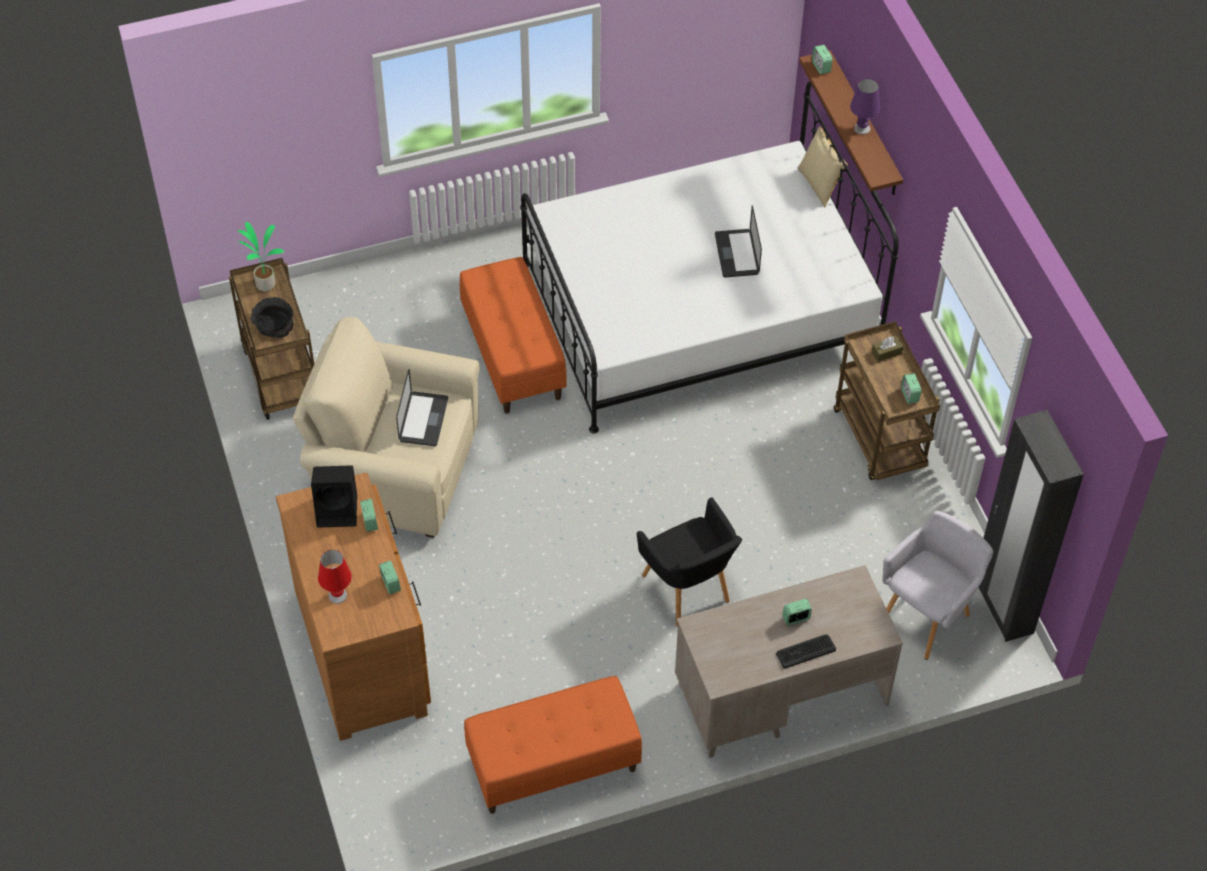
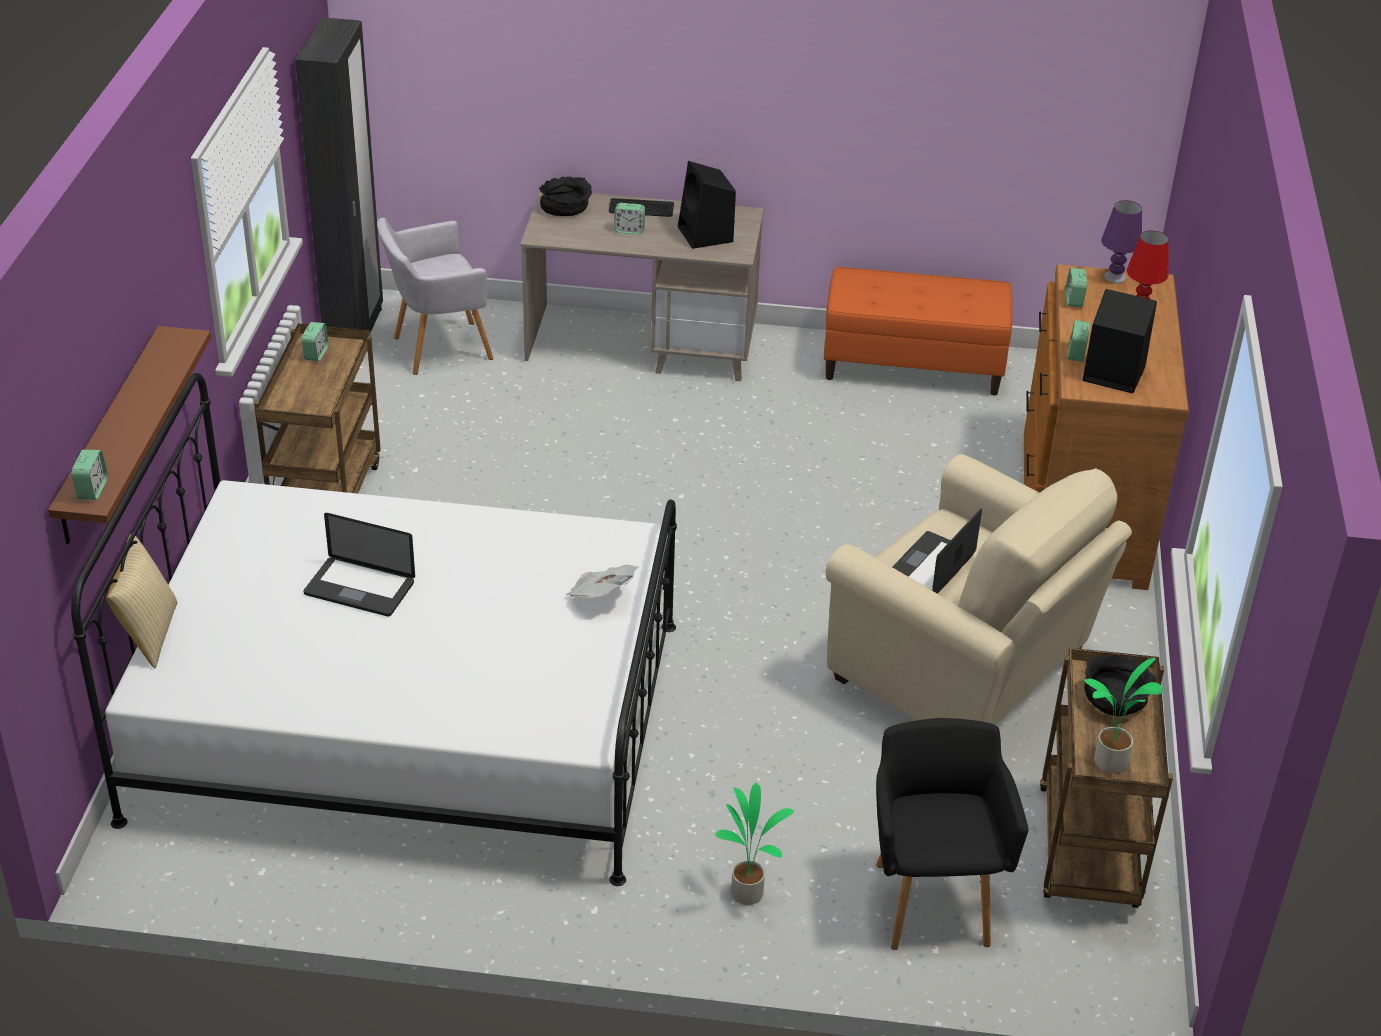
camera: 155 degrees left, 15 degrees down
orange bench [459,257,567,414] -> none
black armchair [637,497,742,627] -> black armchair moved to [876,718,1029,950]
laptop [715,205,762,278] -> laptop turned 90 degrees clockwise [303,513,415,617]
purple table lamp [850,79,880,135] -> purple table lamp moved to [1101,200,1142,283]
brown tissue box [872,336,904,362] -> none
none -> black bowl [539,176,592,216]
none -> newspaper [566,565,639,598]
none -> black speaker [678,161,736,249]
none -> potted plant [715,783,794,905]

